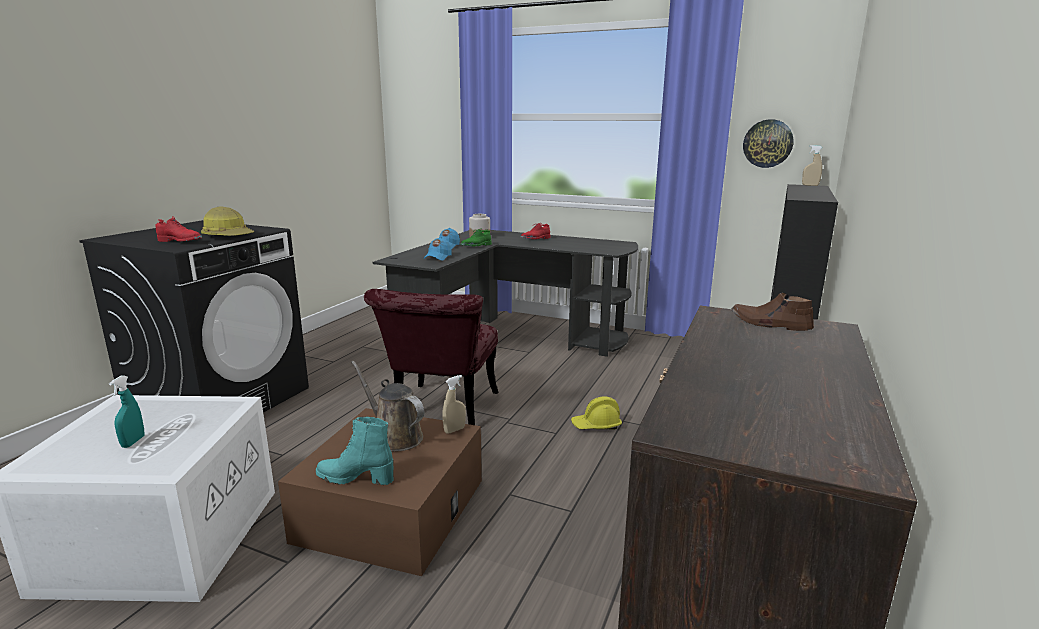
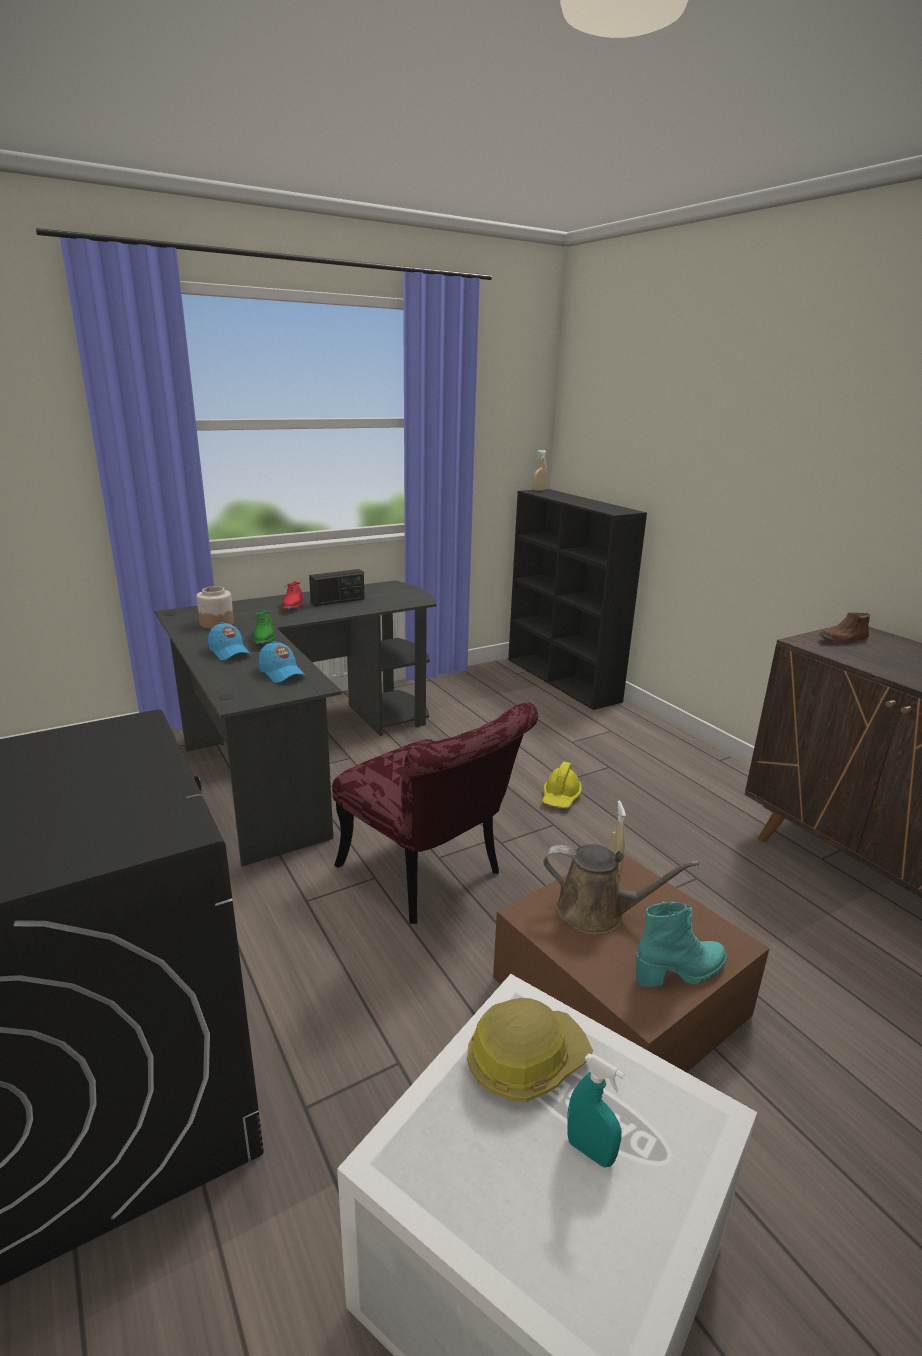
camera: 55 degrees left, 5 degrees up
red shoe [155,216,202,242] -> none
hard hat [201,207,254,236] -> hard hat moved to [467,998,593,1102]
turquoise boot [316,417,393,485] -> turquoise boot turned 150 degrees counterclockwise [636,901,727,987]
brown watering can [351,361,424,452] -> brown watering can turned 150 degrees counterclockwise [543,844,699,935]
wall clock [743,119,794,168] -> none
none -> radio [309,569,365,606]

